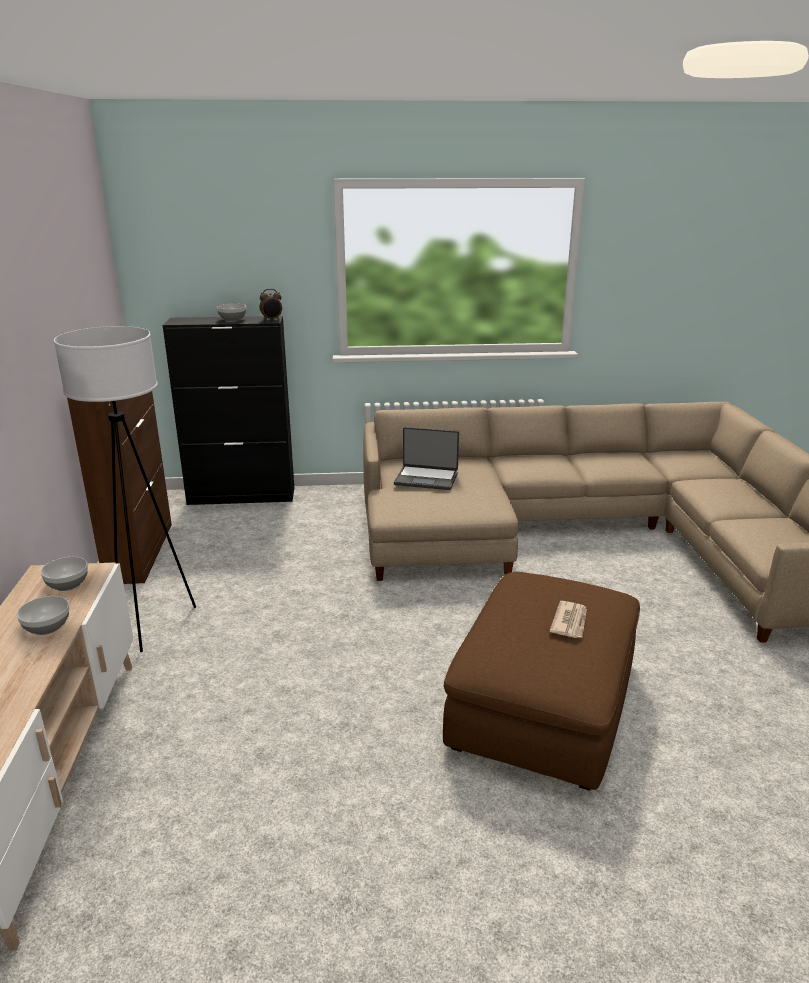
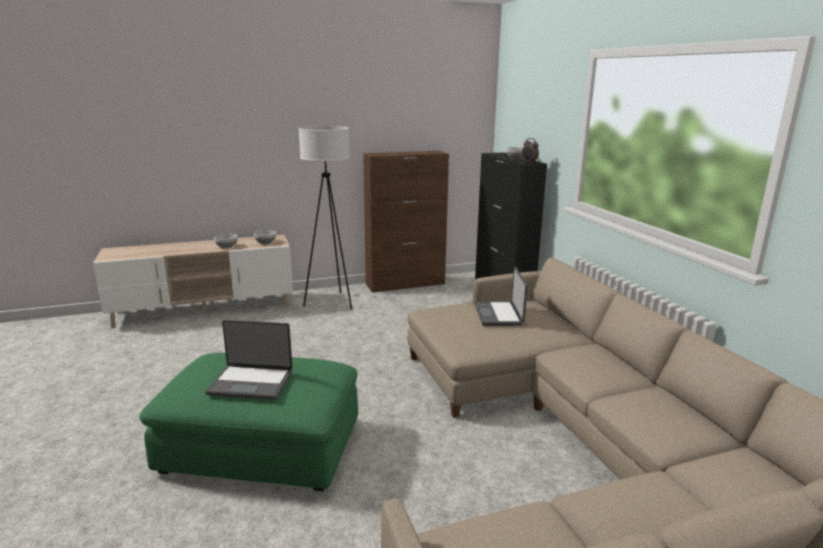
camera: 75 degrees right, 5 degrees down
brown ottoman [443,572,640,791] -> green ottoman [139,353,358,491]
newspaper [550,601,587,638] -> laptop [205,320,293,400]

